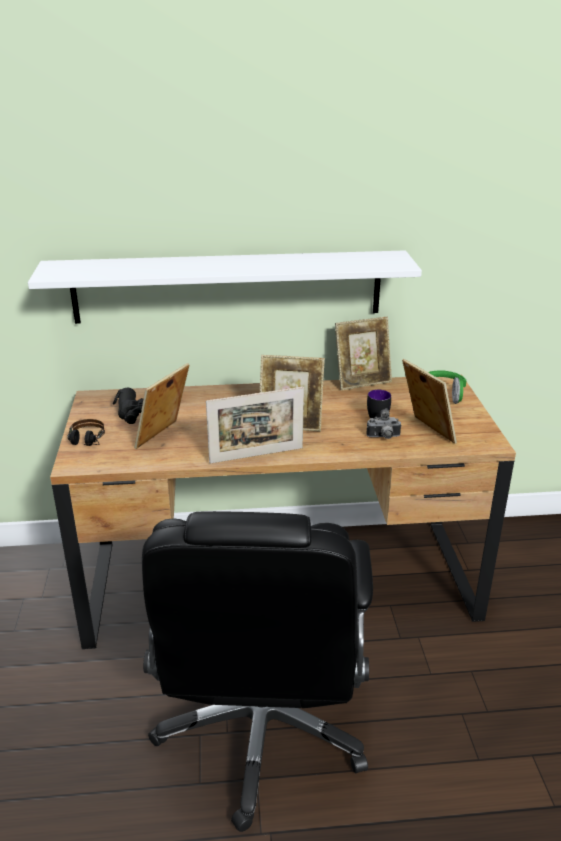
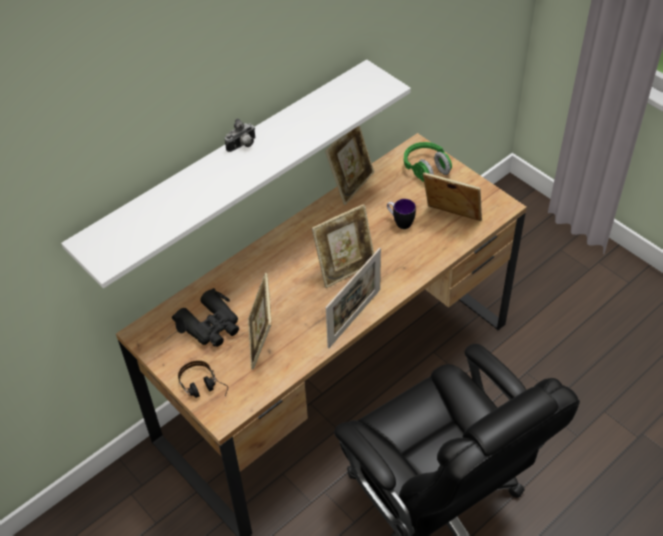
camera: 35 degrees left, 20 degrees up
camera [366,408,402,439] -> camera moved to [225,118,255,152]

